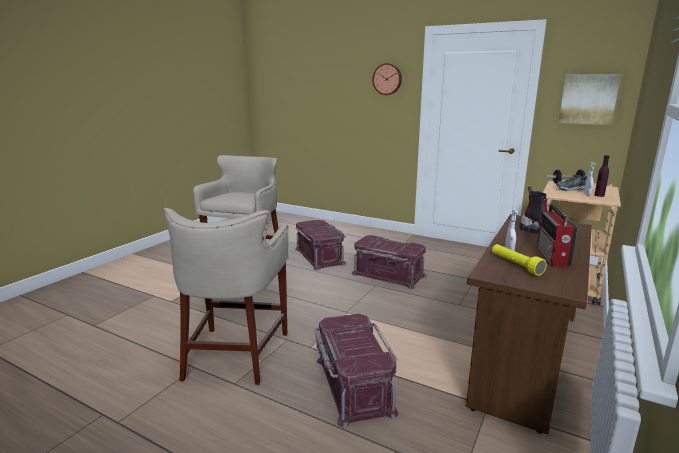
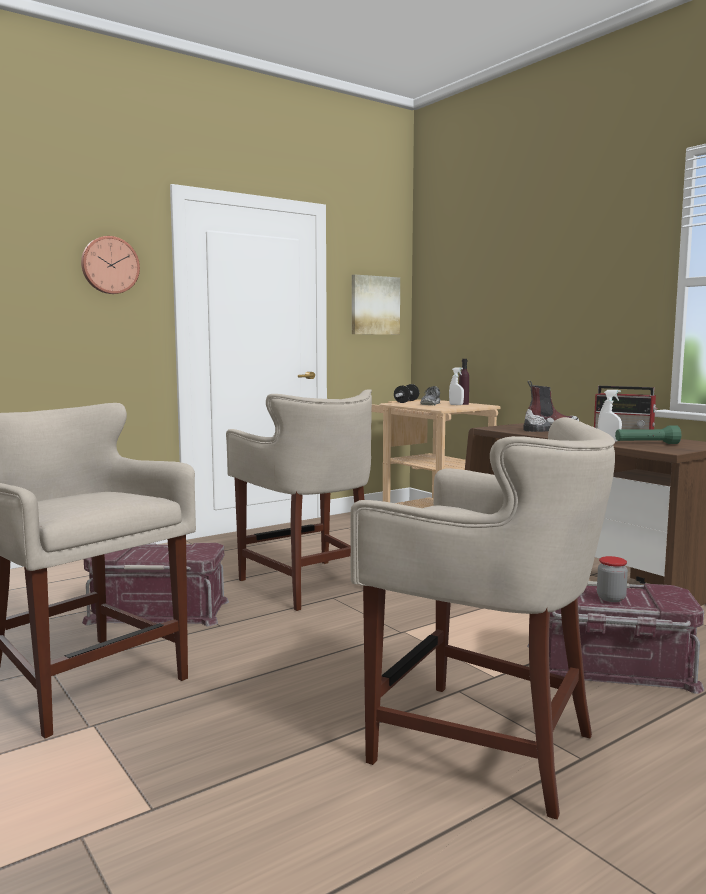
camera: 65 degrees left, 10 degrees down
red storage box [352,235,426,289] -> beige stool [226,389,372,611]
yellow flashlight [492,244,547,276] -> green flashlight [615,426,681,444]
none -> jar [597,556,628,602]

